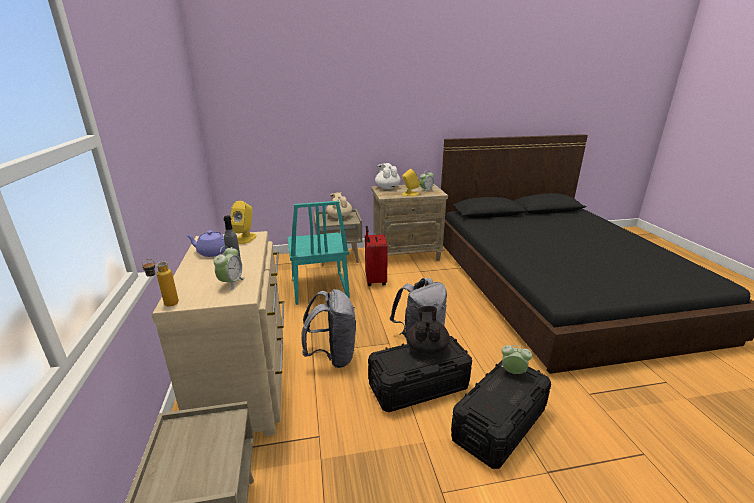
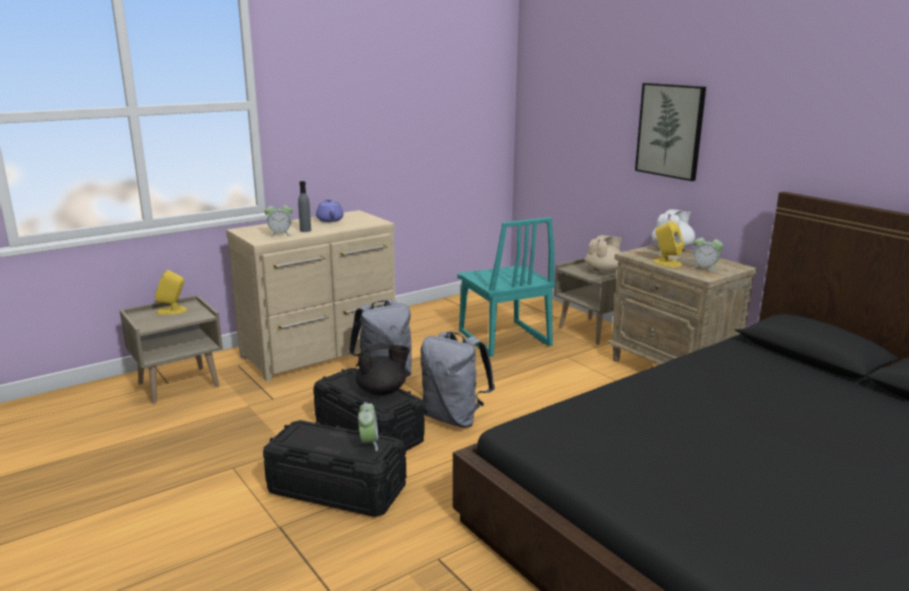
camera: 65 degrees right, 5 degrees down
bottle [142,259,179,306] -> none
yellow speaker [231,201,257,244] -> yellow speaker moved to [155,270,187,315]
turquoise chair [287,201,350,305] -> turquoise chair turned 75 degrees counterclockwise [457,217,556,357]
red suitcase [365,226,388,286] -> none
none -> picture [635,83,706,181]

